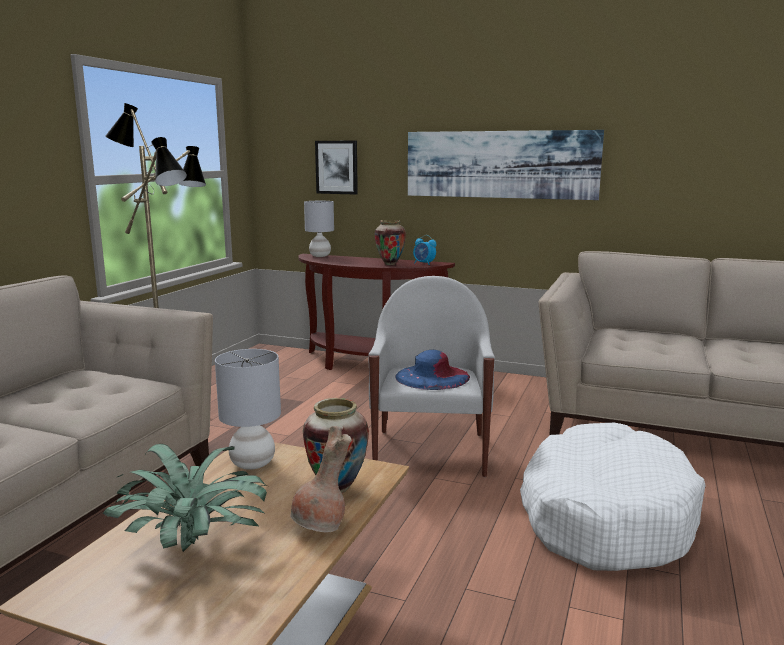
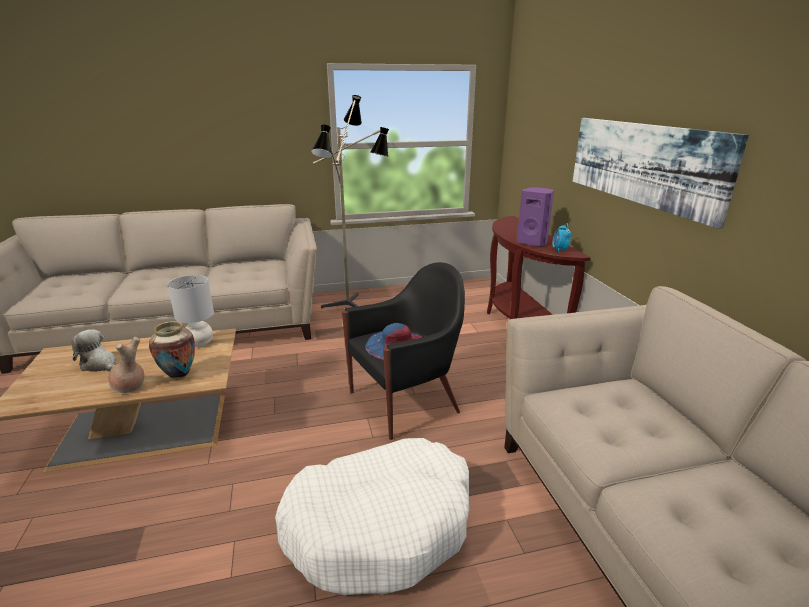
camera: 55 degrees right, 10 degrees up
potted plant [102,444,267,552] -> plush toy [71,329,116,372]
grey table lamp [304,201,334,257] -> none
picture [315,141,358,195] -> none
white armchair [369,276,495,477] -> black armchair [342,262,465,440]
vase [375,220,406,265] -> purple speaker [517,187,554,247]

